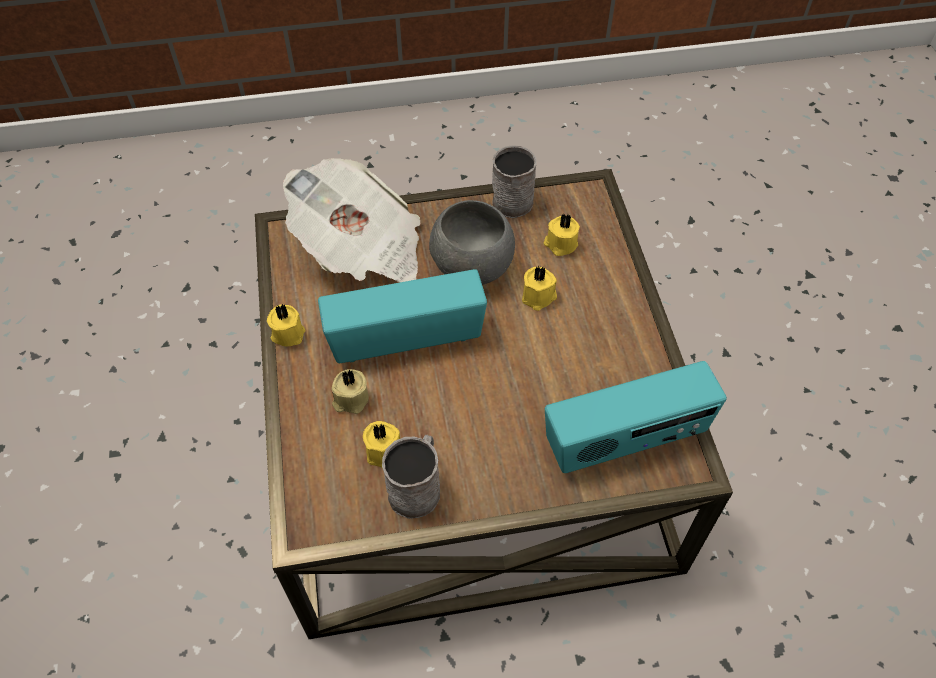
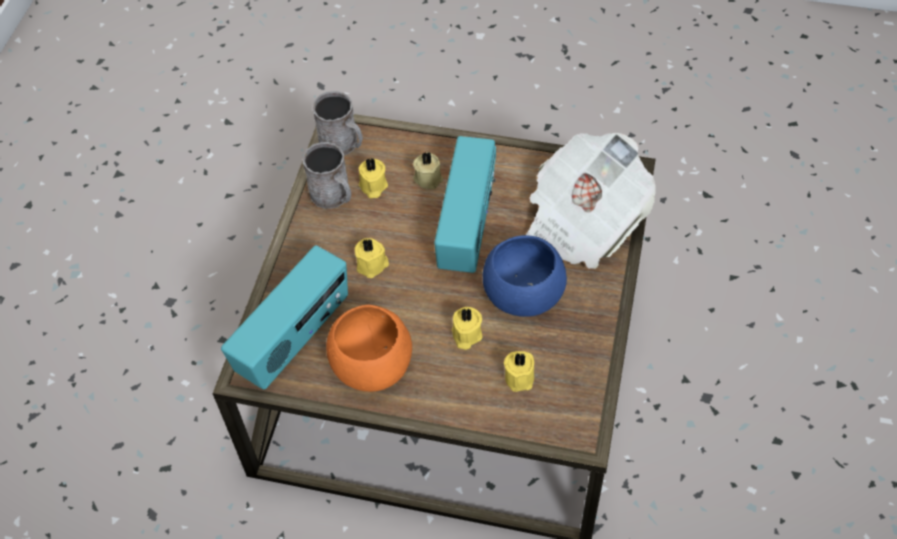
camera: 115 degrees right, 0 degrees up
yellow candle [267,304,305,346] -> yellow candle moved to [355,238,389,278]
grey bowl [429,200,515,285] -> blue bowl [483,235,567,317]
grey mug [492,145,537,218] -> grey mug moved to [313,91,363,155]
radio [545,361,727,473] -> radio turned 150 degrees counterclockwise [221,245,348,389]
none -> orange bowl [326,305,412,392]

